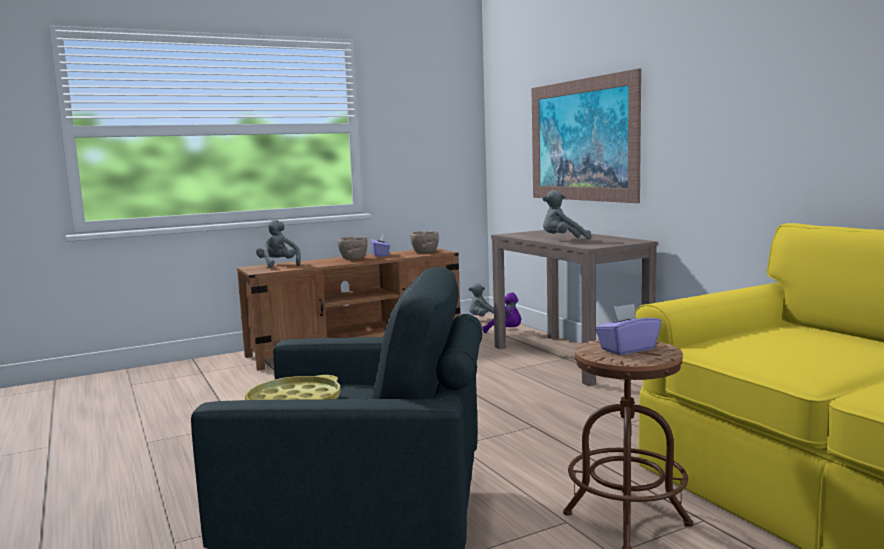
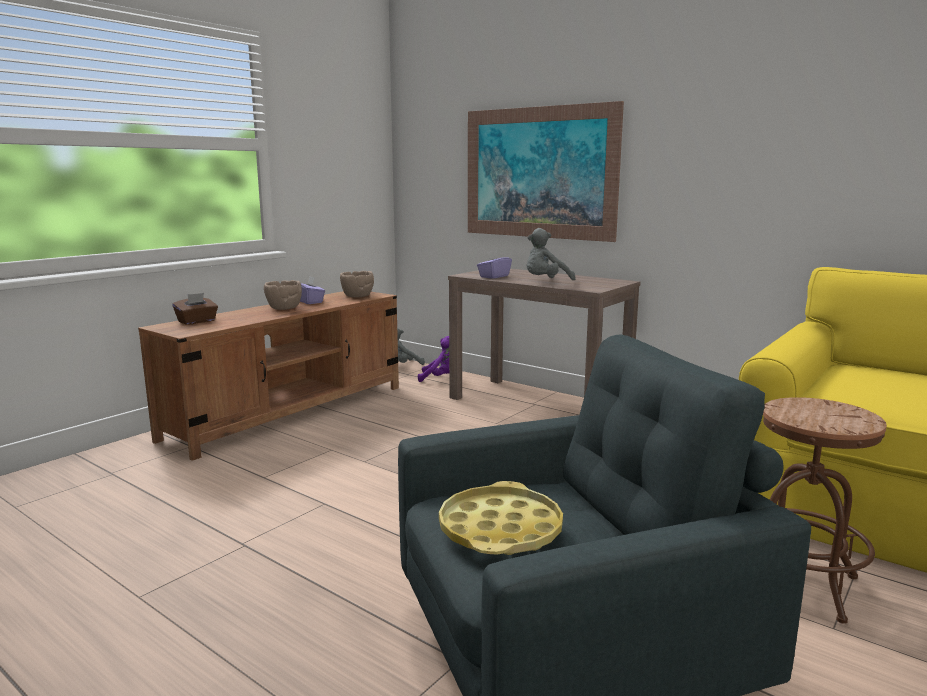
camera: 25 degrees left, 5 degrees up
grey plush toy [256,219,301,267] -> brown tissue box [172,293,218,325]
purple tissue box [595,304,661,355] -> purple tissue box moved to [477,250,512,279]

